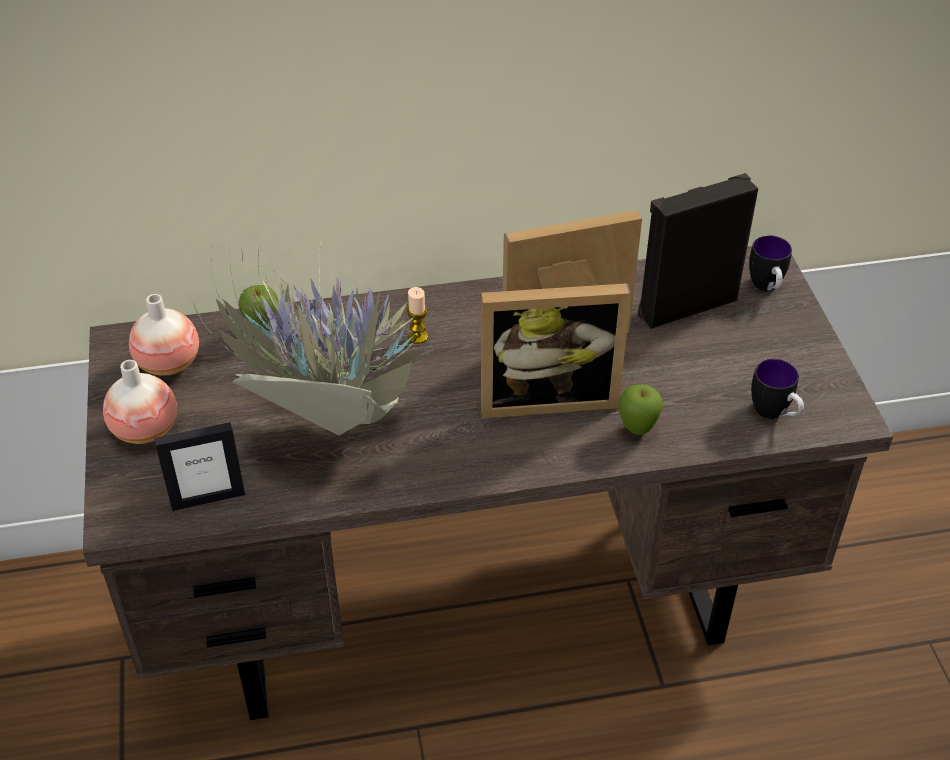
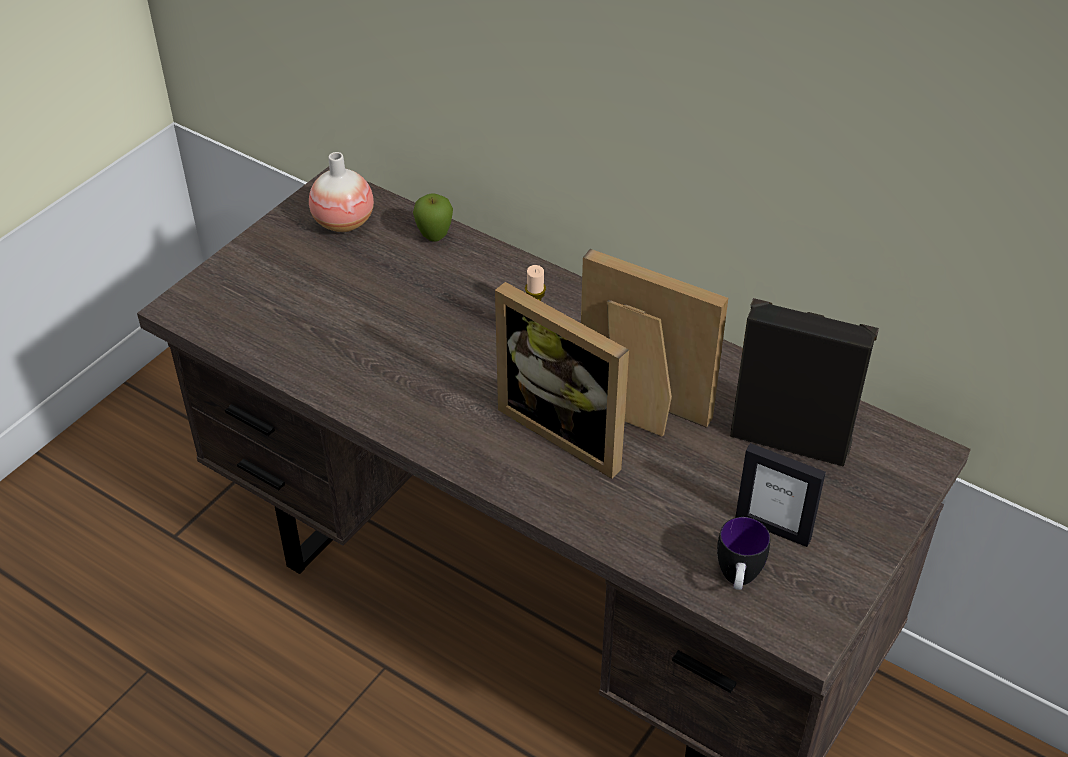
camera: 45 degrees right, 0 degrees up
vase [103,360,177,444] -> none
picture frame [154,422,245,511] -> picture frame moved to [735,443,826,547]
potted plant [193,241,435,435] -> none
apple [618,384,663,435] -> none
mug [749,235,792,291] -> none

